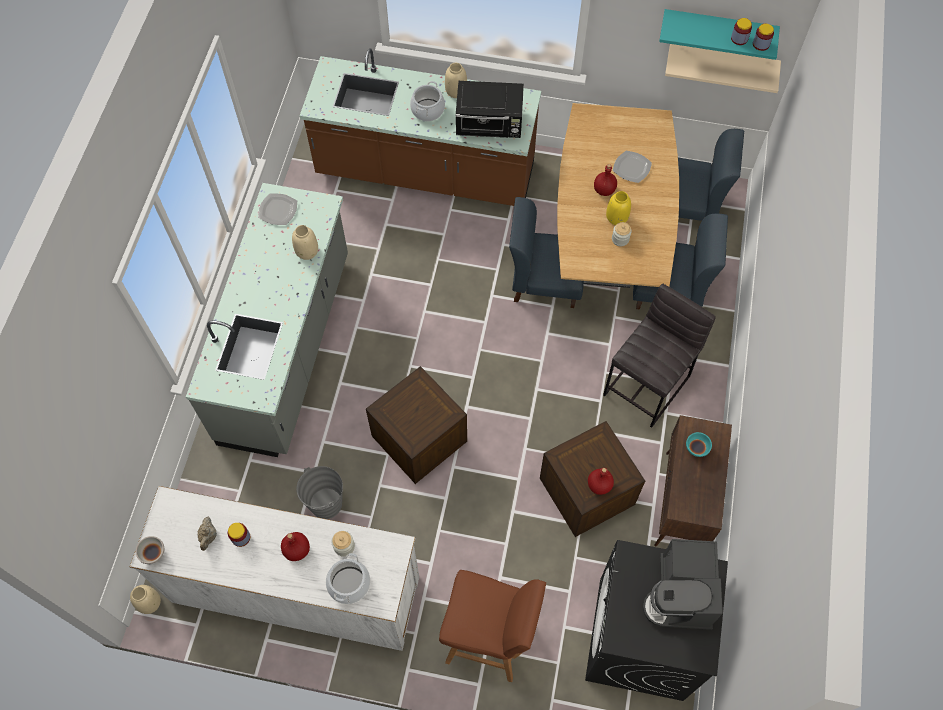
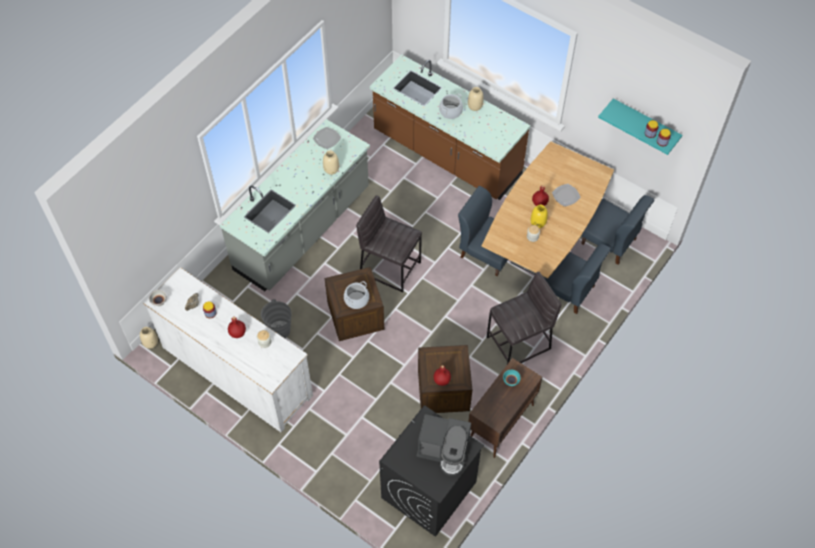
camera: 25 degrees right, 5 degrees down
cooking pot [326,553,370,604] -> cooking pot moved to [344,281,369,309]
brown stool [439,570,546,682] -> none
black microwave [456,81,524,138] -> none
coffee machine [643,539,723,630] -> coffee machine turned 105 degrees counterclockwise [416,414,471,476]
beige shelf [665,44,781,93] -> none
none -> grey stool [356,195,422,292]

